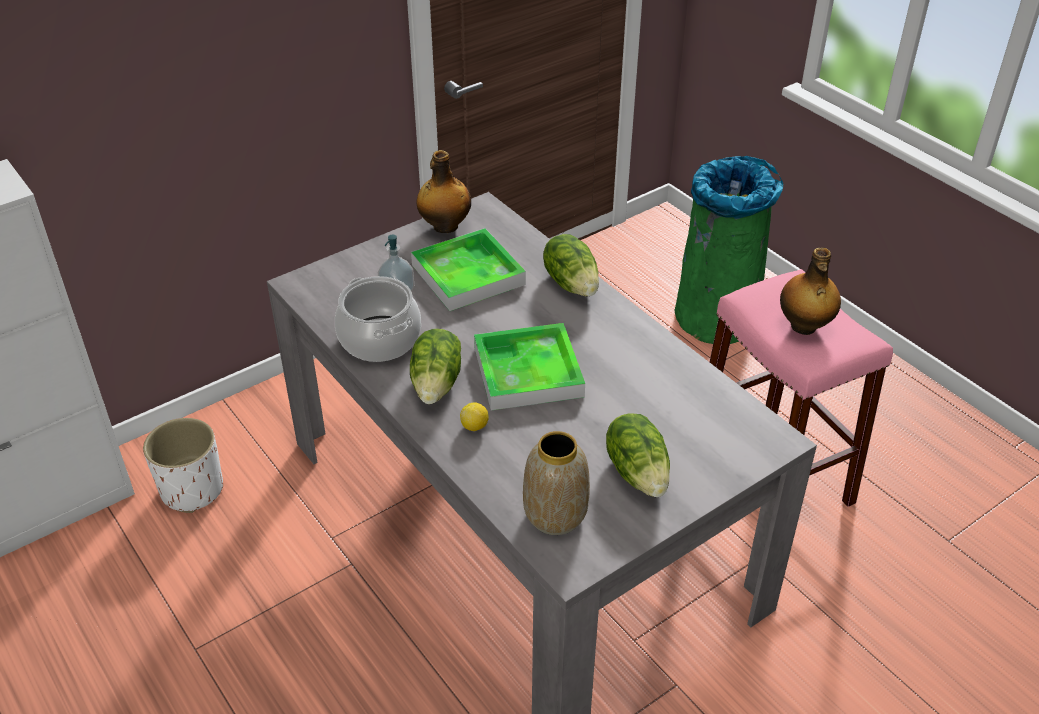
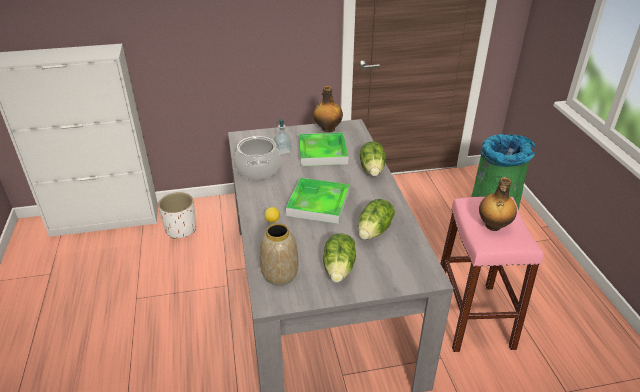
camera: 25 degrees right, 5 degrees down
lettuce [410,329,461,404] -> lettuce moved to [358,199,395,240]

